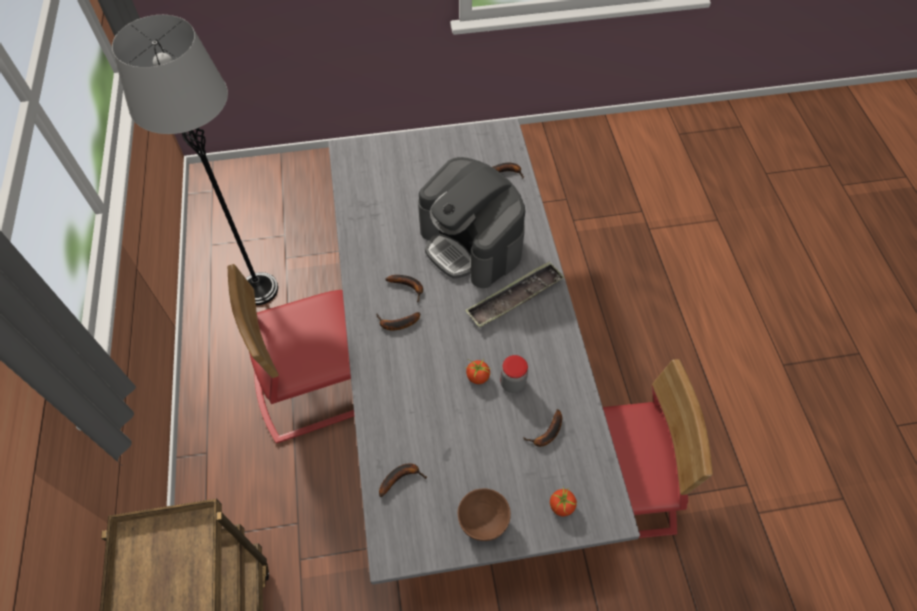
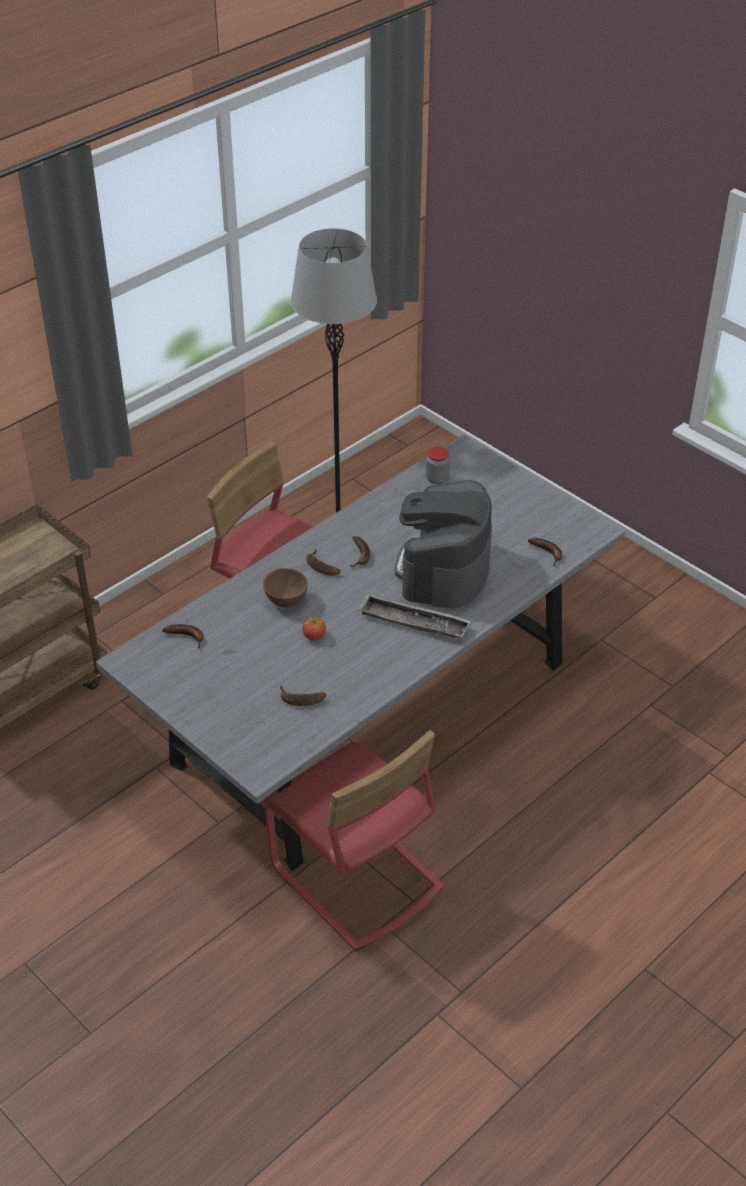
camera: 55 degrees right, 15 degrees down
brown bowl [458,488,511,541] -> brown bowl moved to [263,568,308,607]
jar [500,355,528,393] -> jar moved to [426,446,450,484]
tomato [550,486,577,517] -> none

